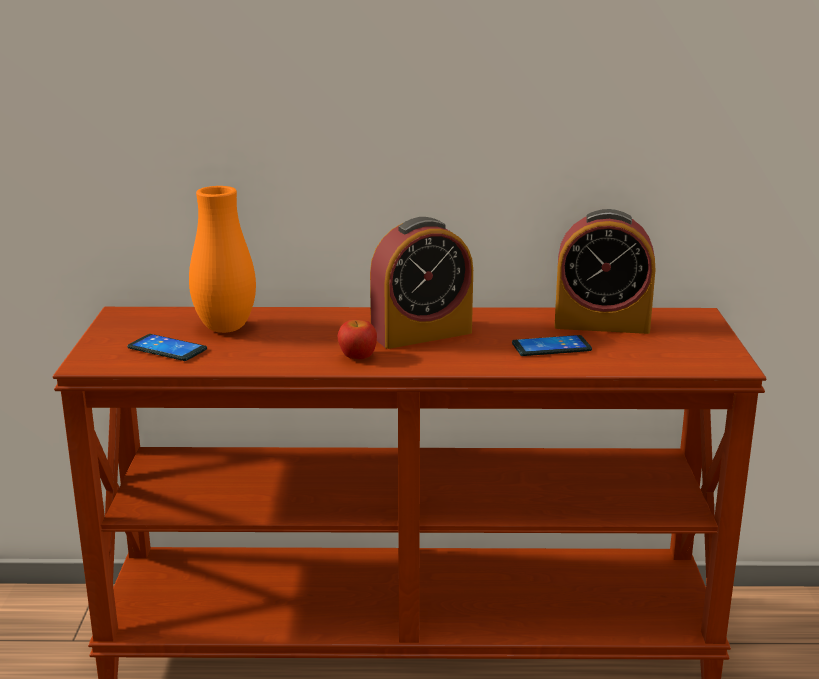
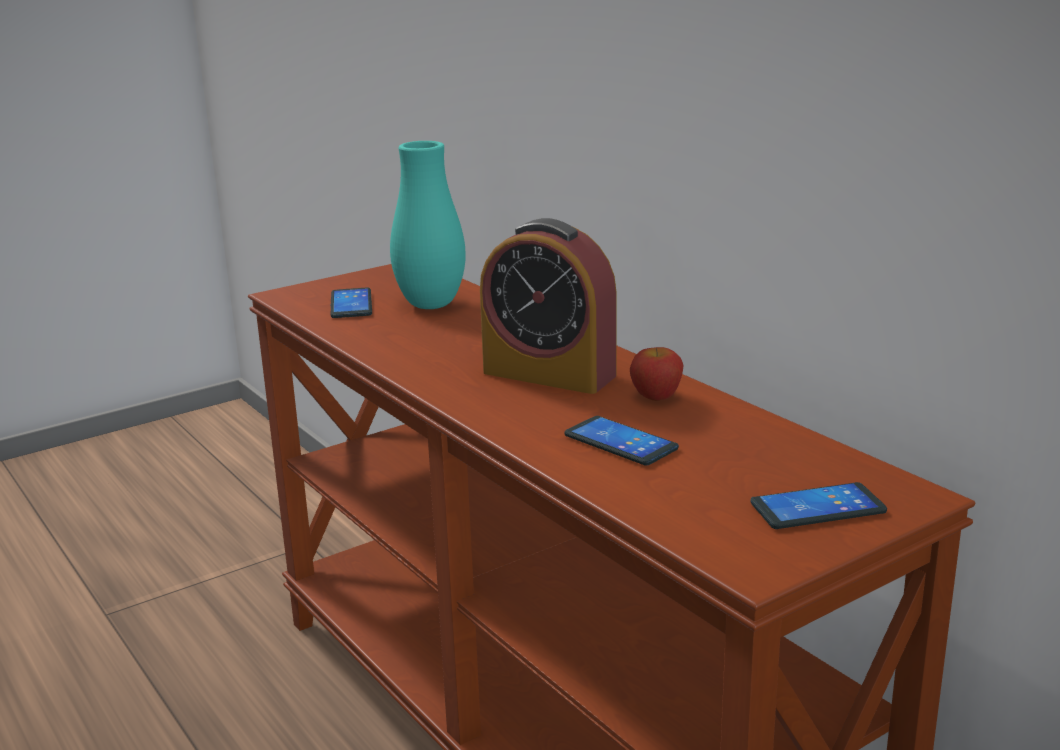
camera: 55 degrees right, 0 degrees up
orange vase [189,186,256,333] -> turquoise vase [390,141,466,309]
apple [338,320,377,360] -> apple moved to [630,347,683,401]
alarm clock [554,209,655,334] -> none
none -> phone [751,482,887,529]

